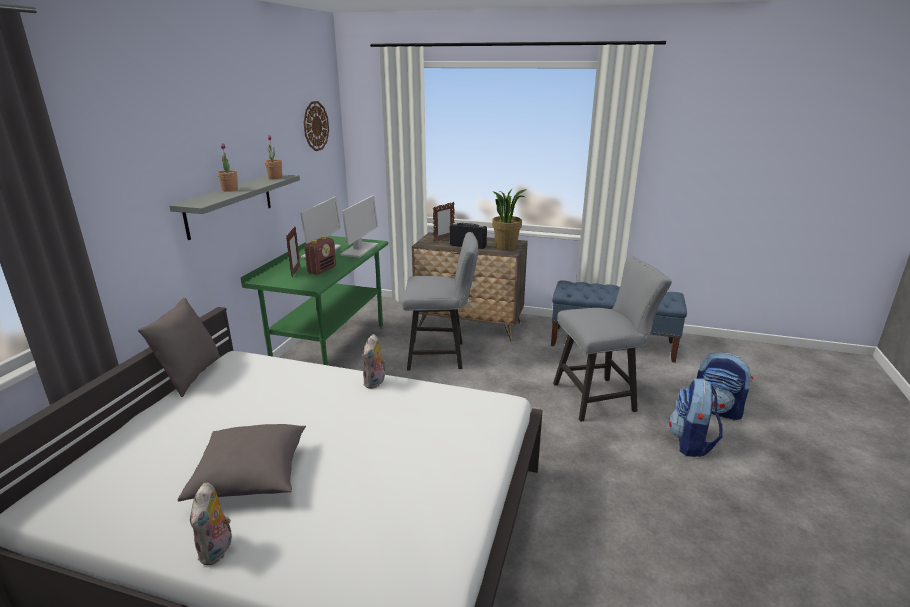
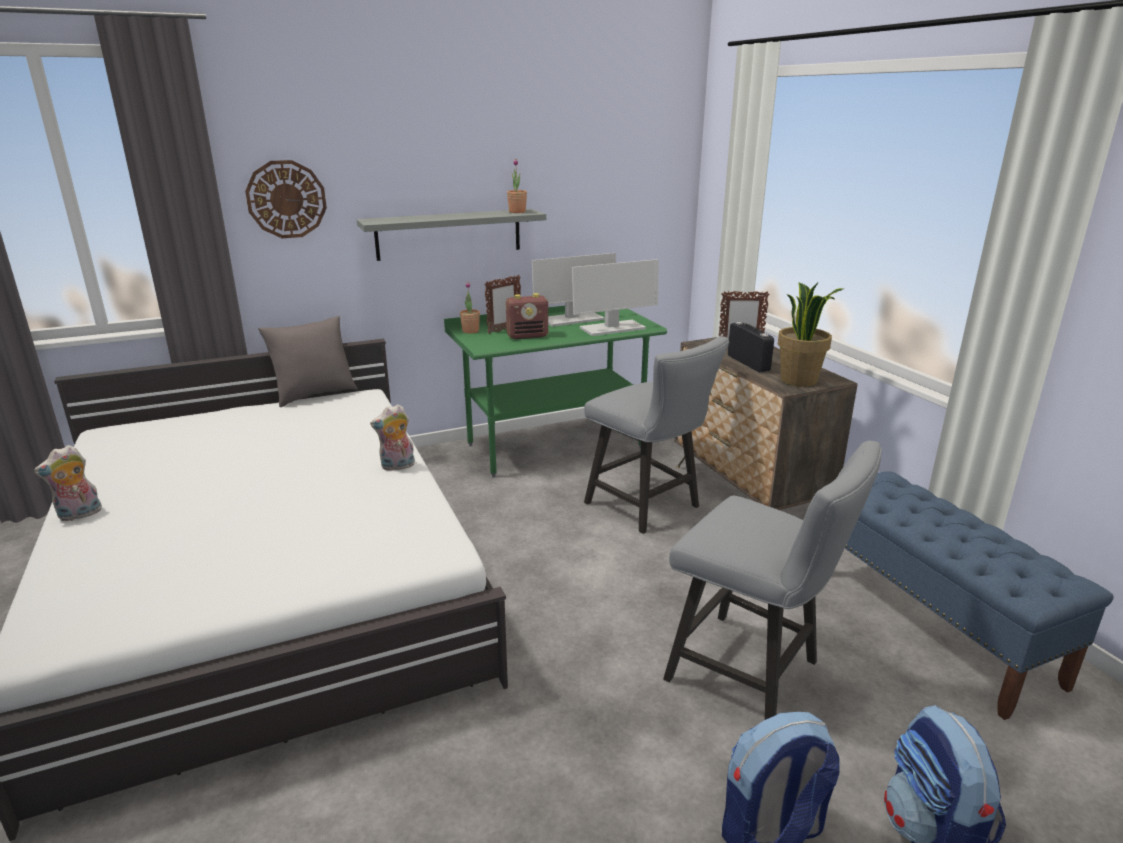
camera: 50 degrees right, 0 degrees up
grey pillow [178,424,306,501] -> none
potted plant [218,143,238,192] -> potted plant moved to [460,282,480,334]
wall clock [304,101,329,151] -> wall clock moved to [245,160,327,238]

